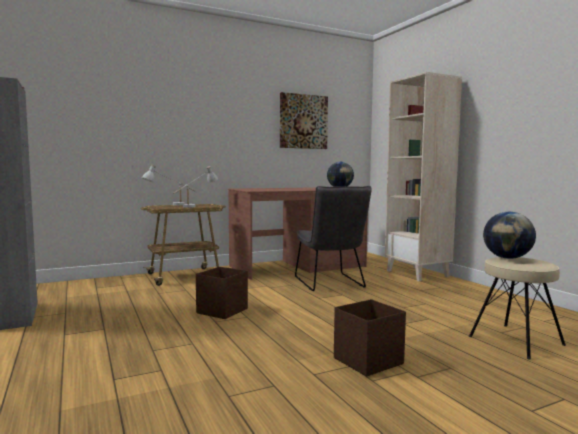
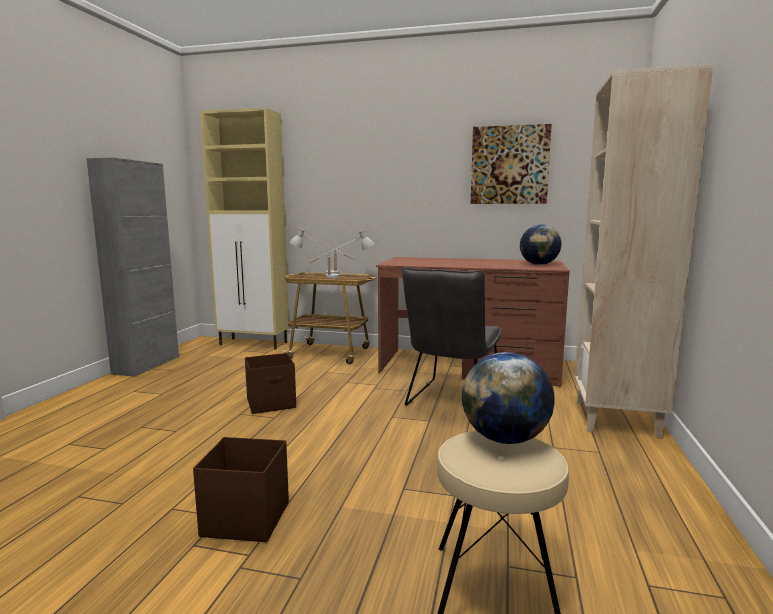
camera: 40 degrees right, 5 degrees up
none -> beige cabinet [200,108,289,349]

